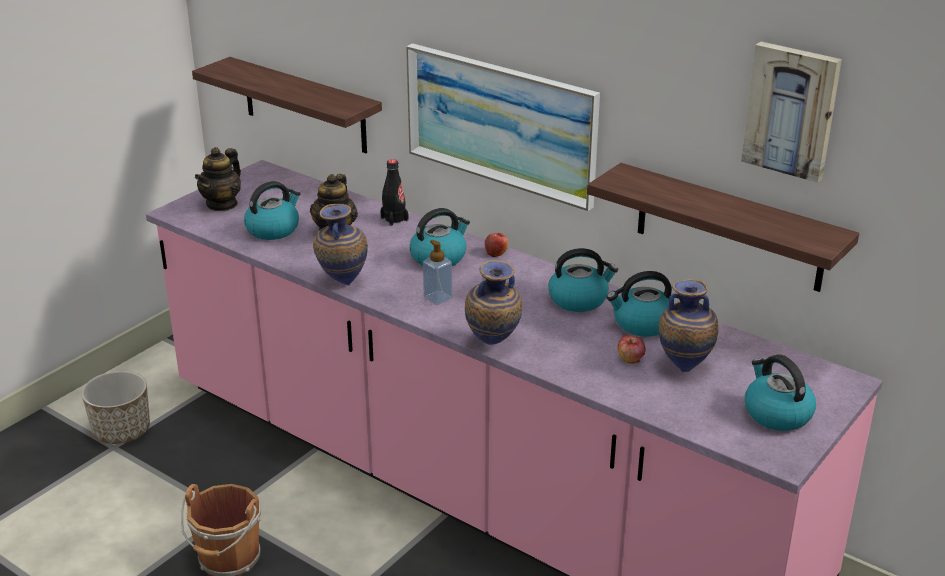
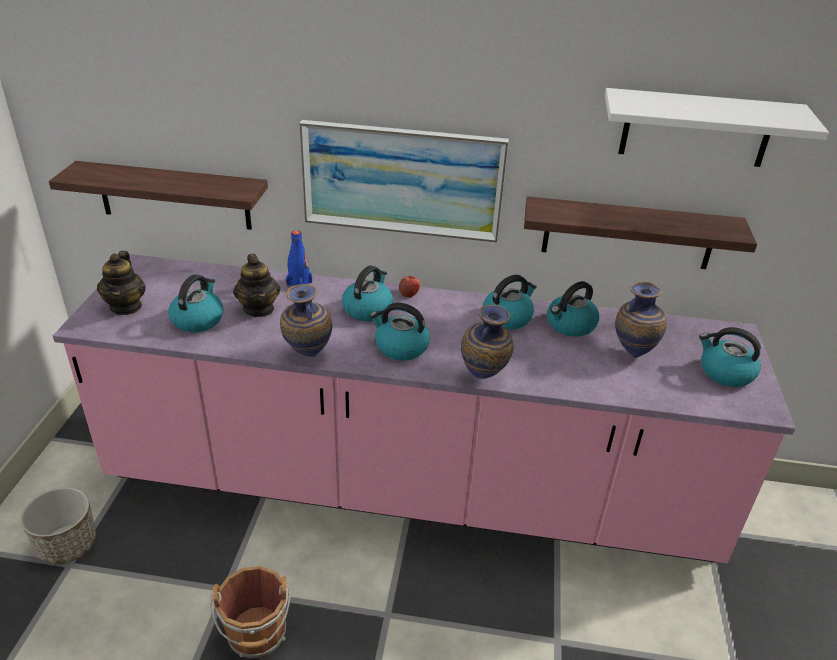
camera: 30 degrees left, 5 degrees up
black bottle [380,159,408,226] -> blue bottle [286,230,312,286]
soap dispenser [423,240,452,305] -> kettle [370,303,430,361]
apple [618,335,645,363] -> none
picture [741,42,842,183] -> white shelf [605,88,829,167]

